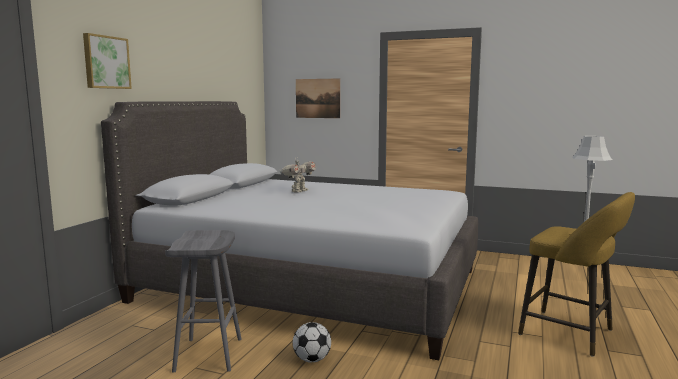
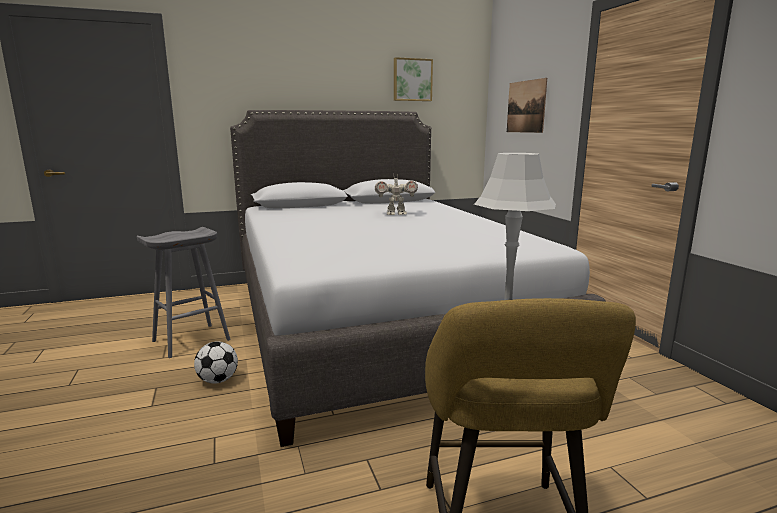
camera: 50 degrees right, 5 degrees up
picture [83,33,132,89] -> picture moved to [394,57,433,101]

